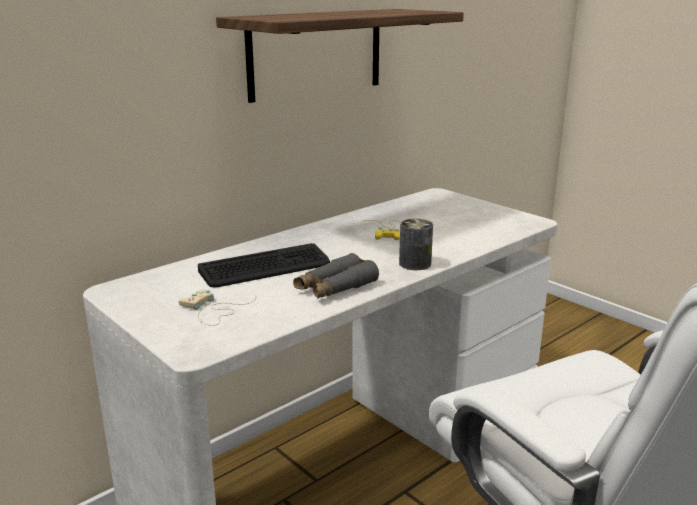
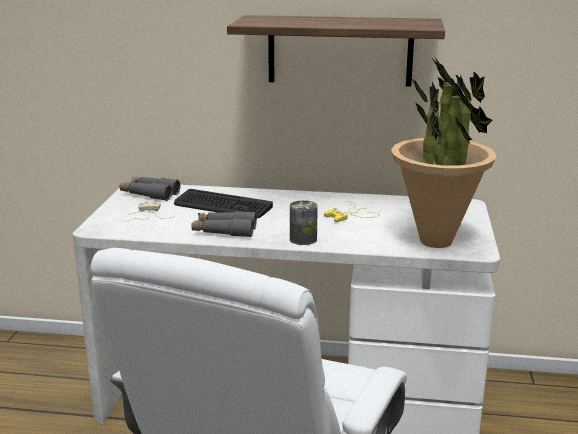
camera: 50 degrees right, 0 degrees up
none -> grey binoculars [119,177,180,201]
none -> potted plant [391,54,496,248]

